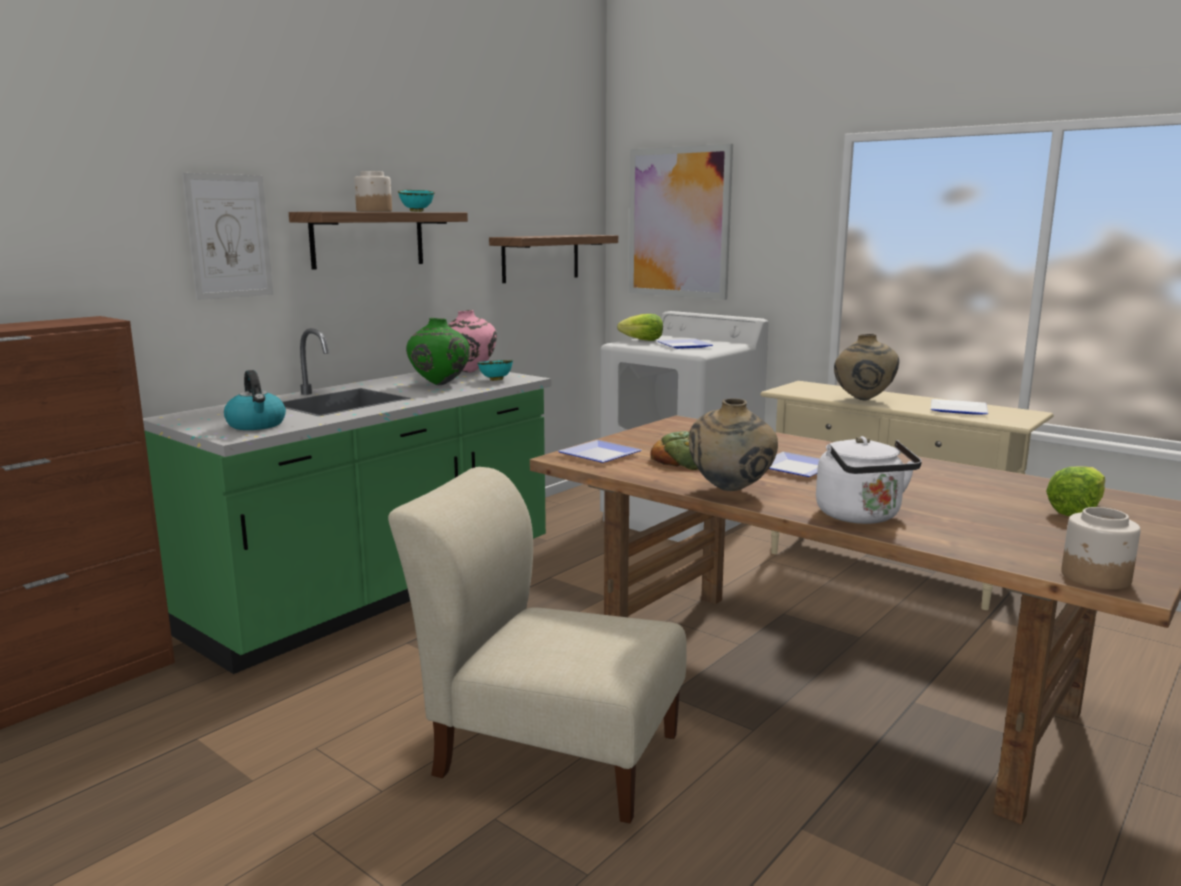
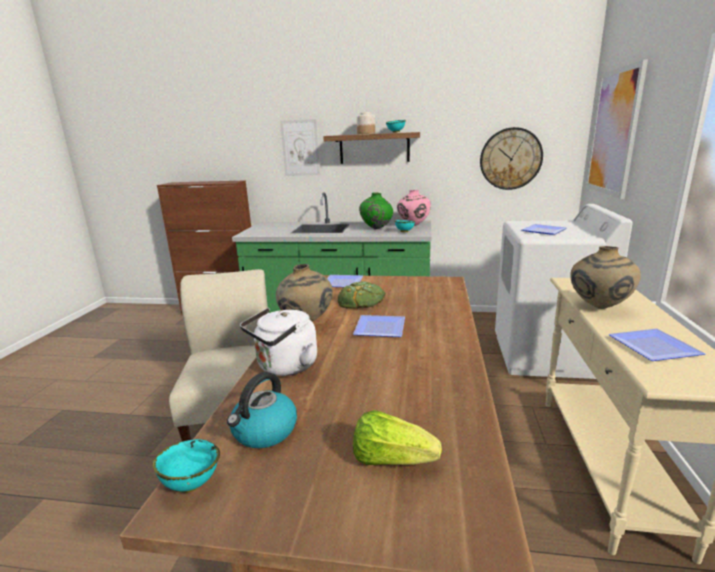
camera: 60 degrees right, 5 degrees up
kettle [224,370,286,430] -> kettle moved to [227,372,297,448]
shelf [489,235,618,283] -> wall clock [480,127,543,190]
lettuce [617,314,663,341] -> none
jar [1061,507,1141,590] -> turquoise bowl [153,439,220,493]

